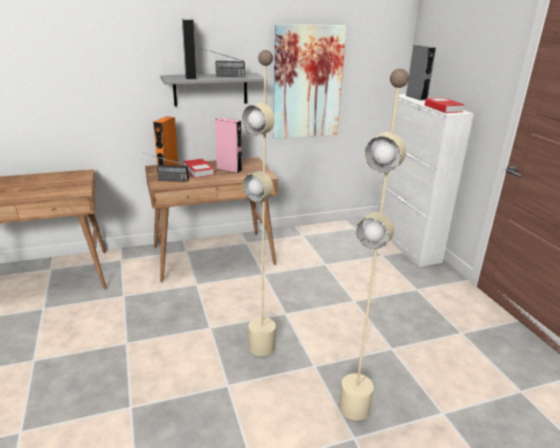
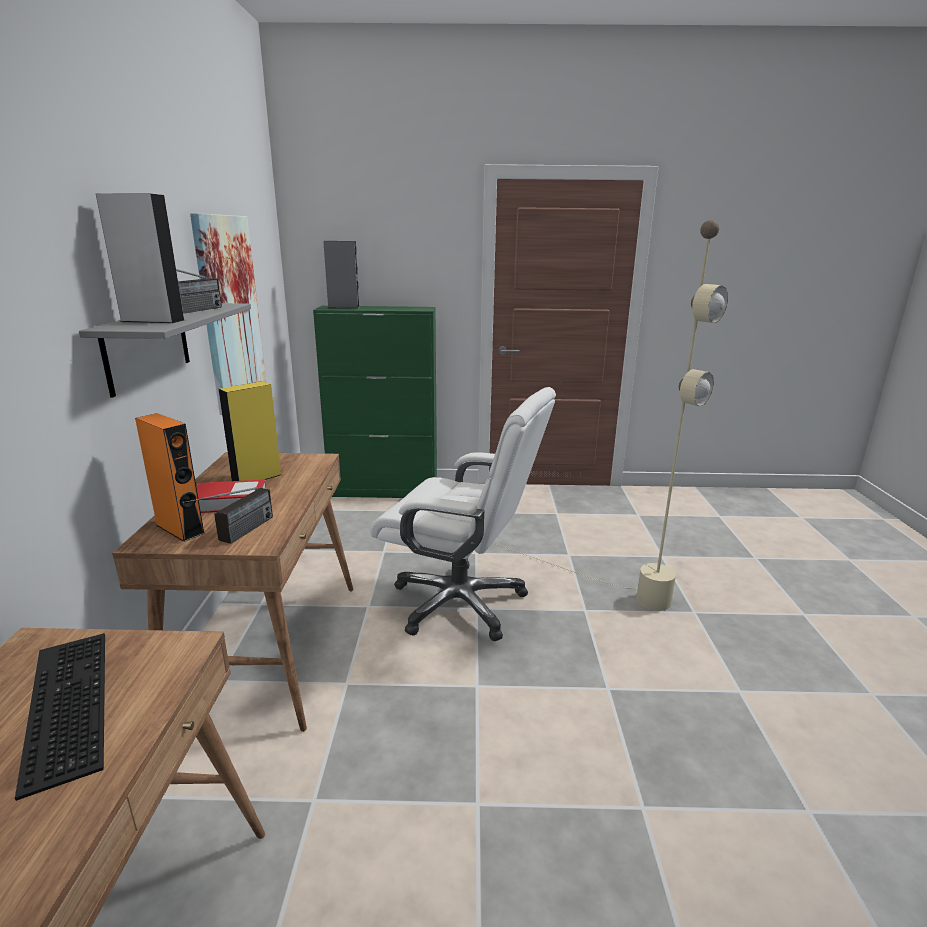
camera: 70 degrees left, 5 degrees down
pink speaker [215,117,242,173] -> yellow speaker [219,381,282,481]
beige floor lamp [242,50,327,356] -> white office chair [370,387,556,641]
white cabinet [377,94,474,267] -> green cabinet [313,306,437,498]
book [425,98,465,113] -> none
none -> keyboard [15,633,105,801]

